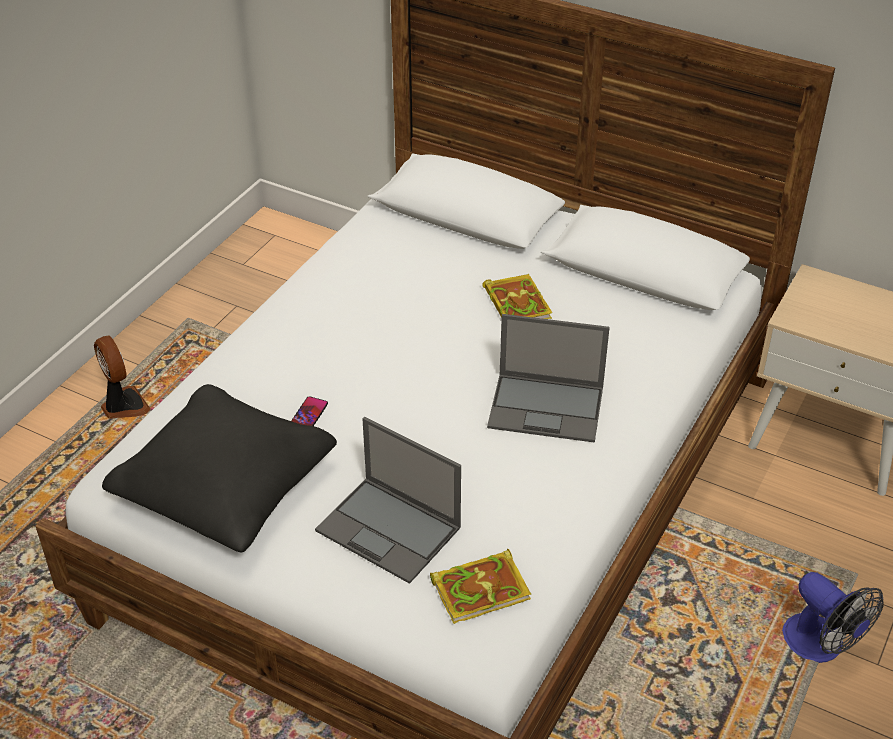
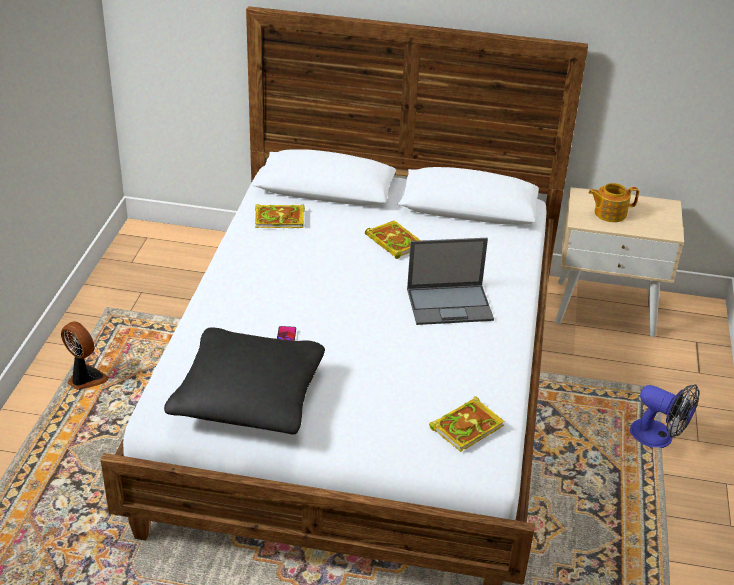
camera: 20 degrees left, 5 degrees down
laptop [315,417,461,584] -> none
none -> book [255,204,305,228]
none -> teapot [589,183,639,222]

